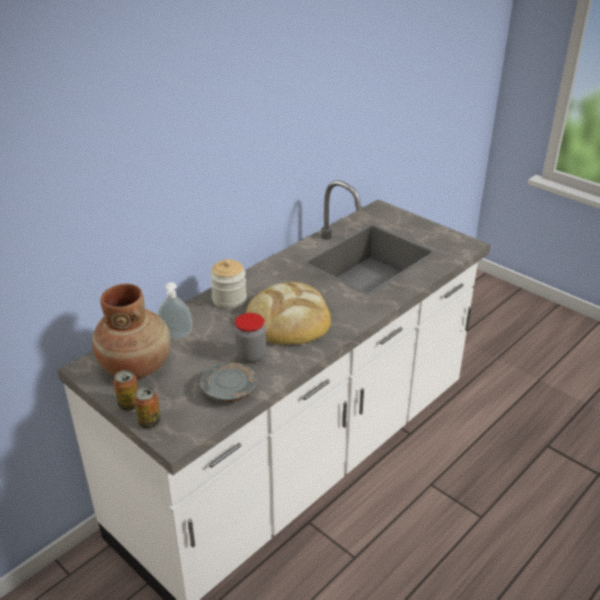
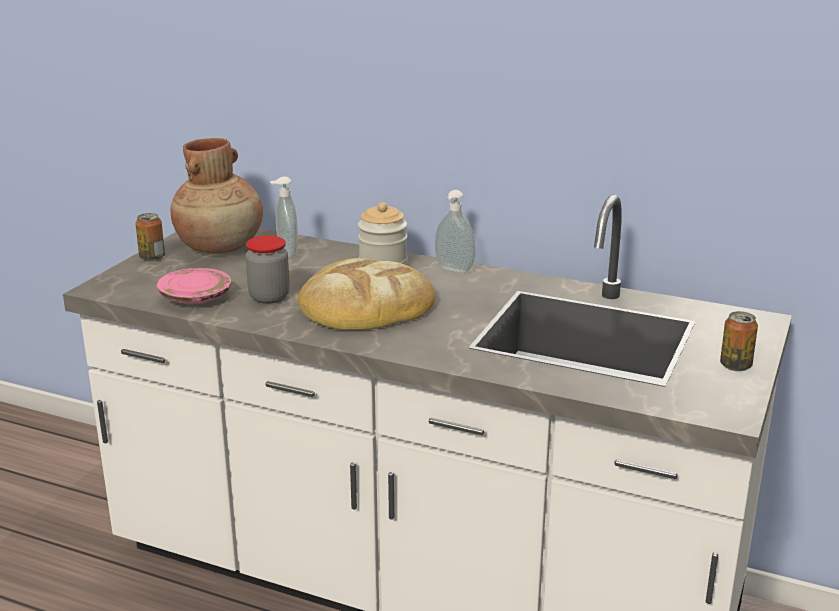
camera: 70 degrees right, 10 degrees down
can [134,387,161,429] -> can moved to [720,311,758,371]
grey plate [200,362,257,402] -> pink plate [157,268,231,305]
none -> soap dispenser [435,190,475,273]

